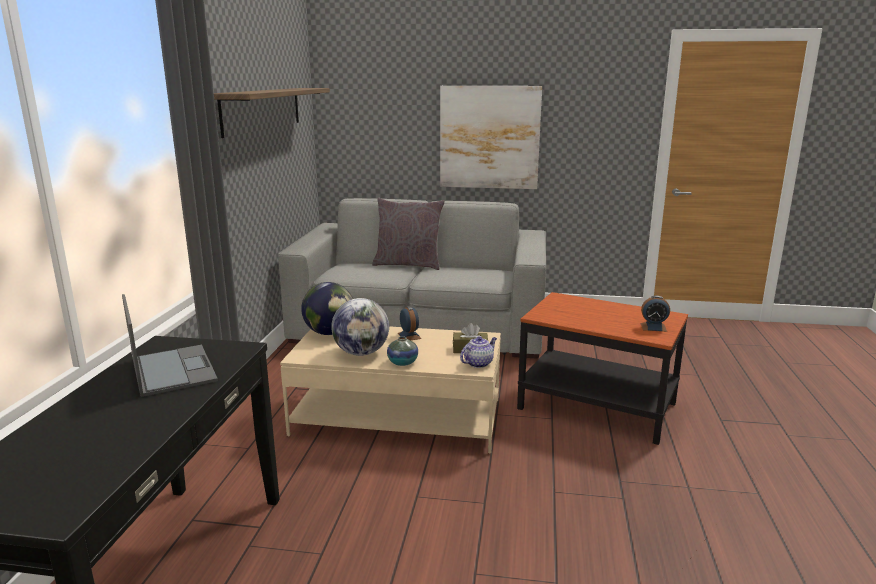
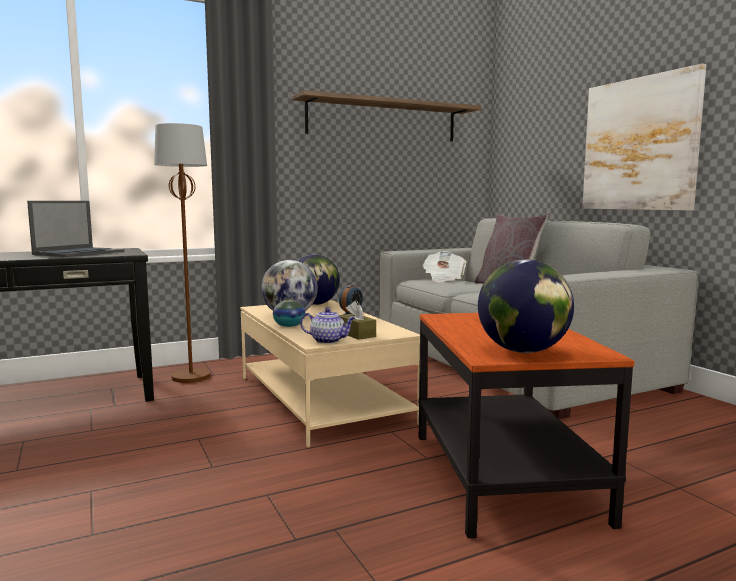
camera: 55 degrees right, 10 degrees down
alarm clock [641,296,670,332] -> globe [478,259,574,353]
none -> brown floor lamp [154,123,210,383]
none -> newspaper [422,251,467,282]

